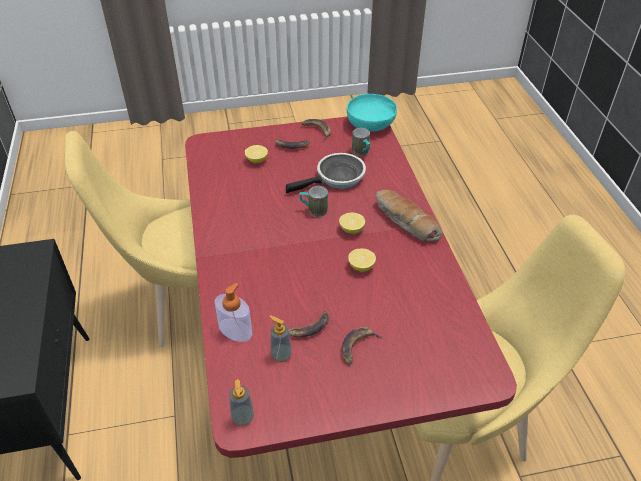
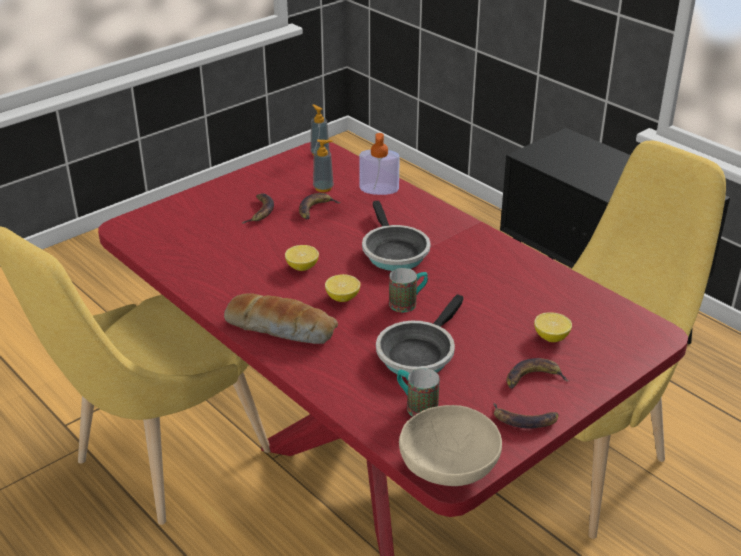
camera: 150 degrees right, 10 degrees down
turquoise bowl [347,94,397,132] -> beige bowl [399,405,502,486]
none -> frying pan [362,200,431,271]

